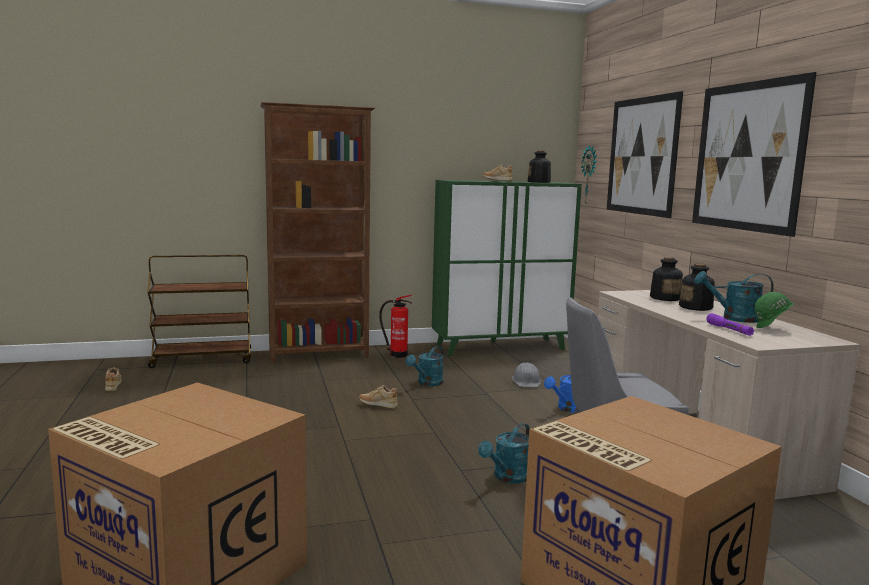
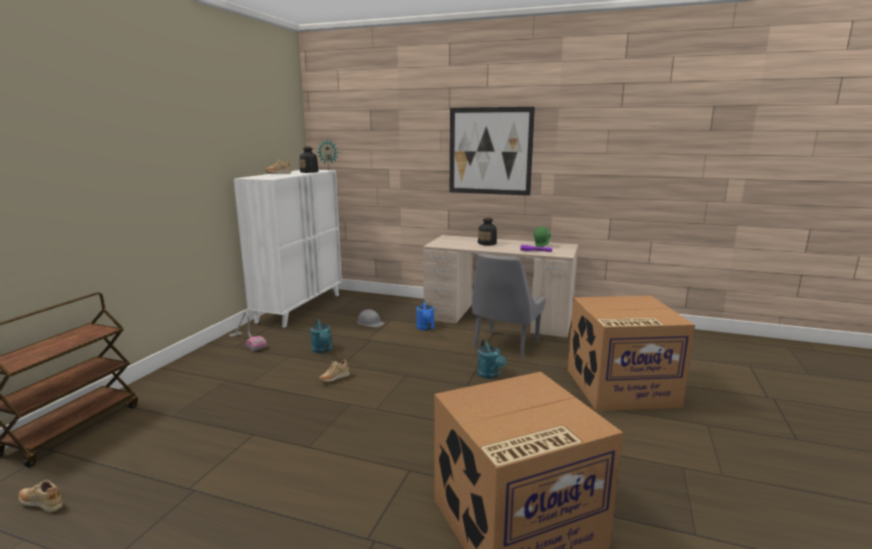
camera: 55 degrees left, 5 degrees up
brown bookcase [260,102,375,363] -> none
fire extinguisher [379,295,412,358] -> vacuum cleaner [229,311,267,351]
green cabinet [432,180,582,356] -> white cabinet [234,170,342,328]
picture [607,91,683,218] -> none
bottle [650,257,683,301] -> none
turquoise watering can [695,271,774,323] -> none

